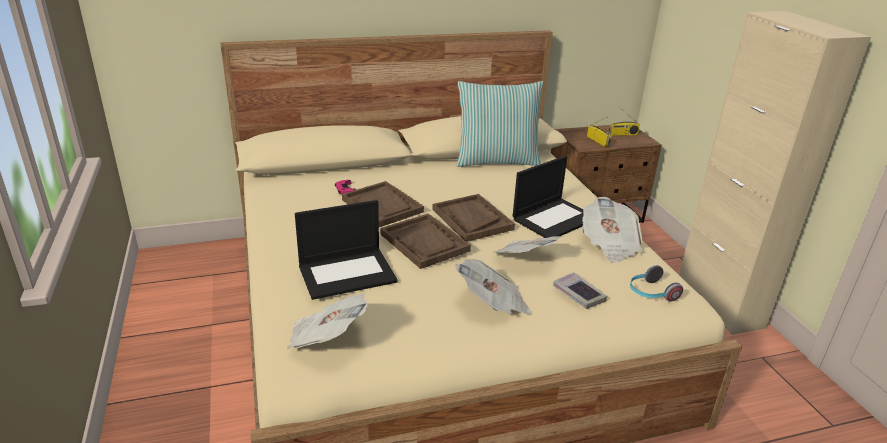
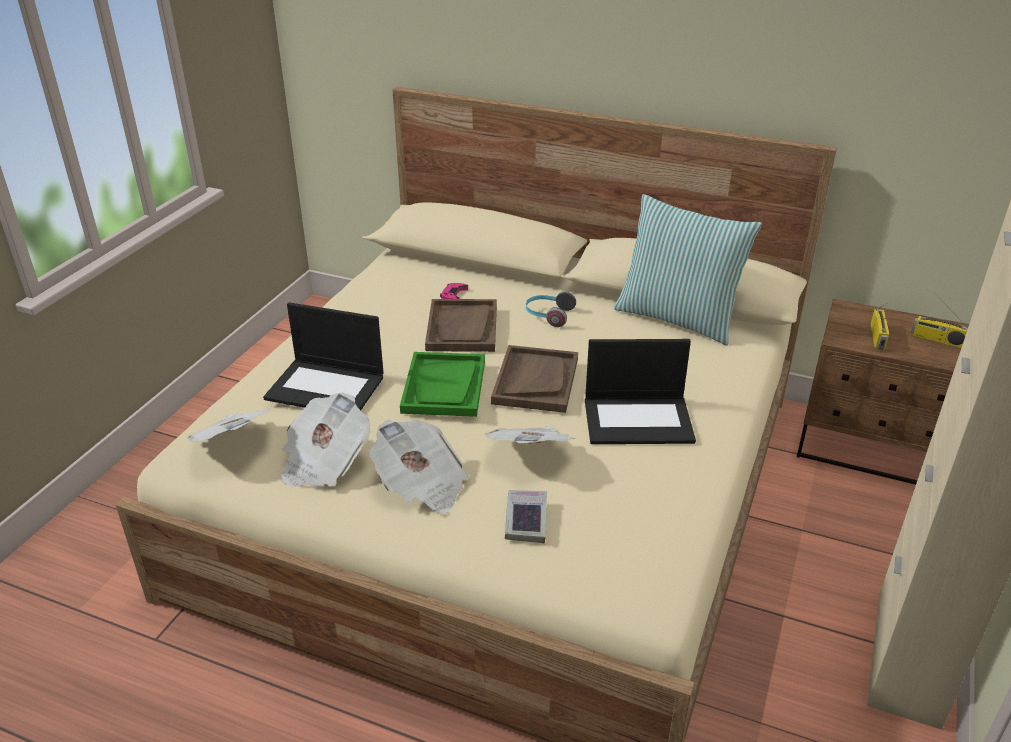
camera: 40 degrees right, 5 degrees up
brown tray [380,213,471,269] -> green tray [400,352,485,417]
newspaper [582,197,643,263] -> newspaper moved to [281,393,370,487]
headphones [630,265,683,301] -> headphones moved to [526,292,576,327]

